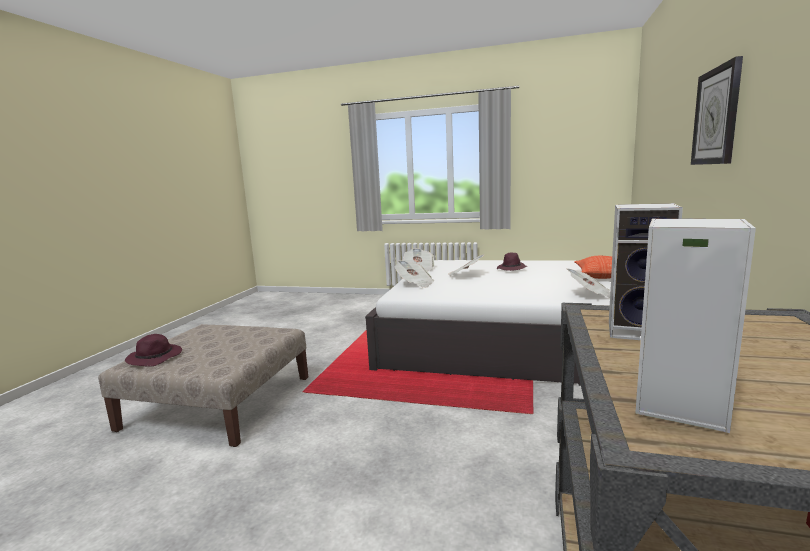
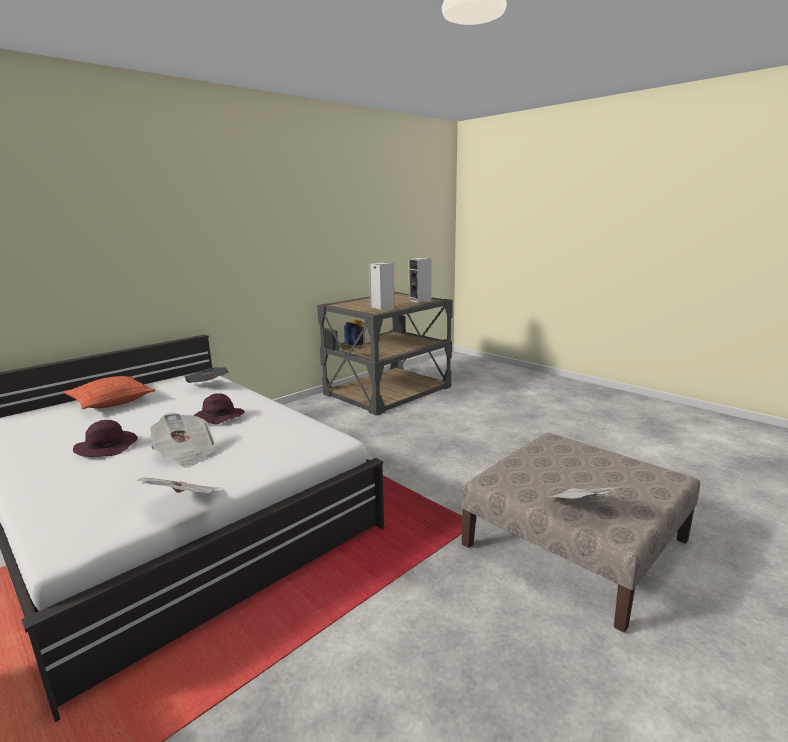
camera: 150 degrees left, 5 degrees up
purple hat [125,334,182,367] -> purple hat moved to [193,393,245,424]
newspaper [395,260,434,288] -> newspaper moved to [548,487,619,499]
wall clock [691,56,743,165] -> none

